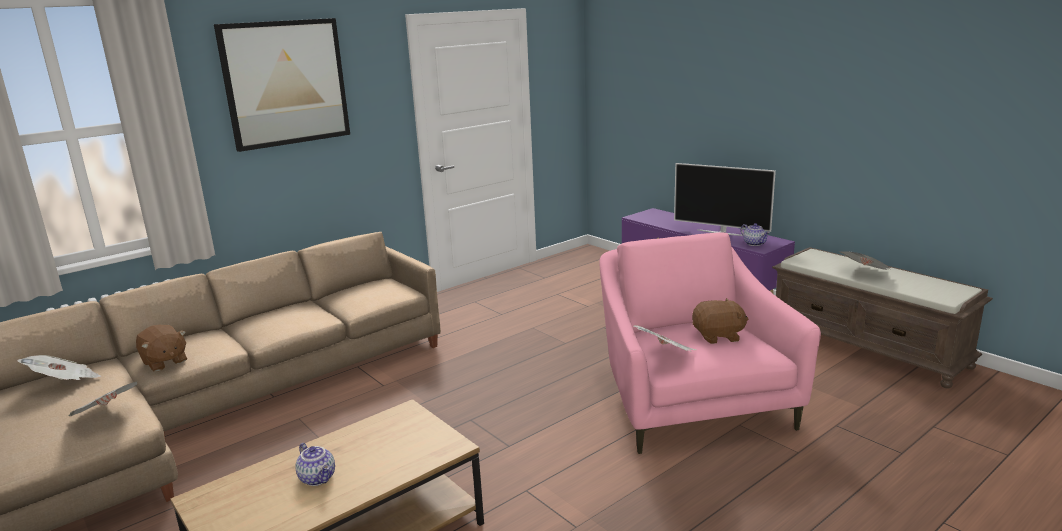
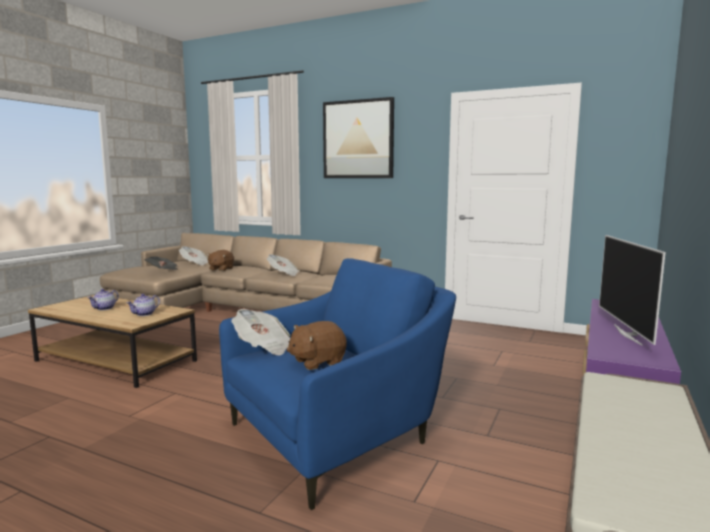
camera: 65 degrees right, 10 degrees down
pink armchair [599,232,821,454] -> blue armchair [219,258,456,510]
brown plush toy [692,298,748,344] -> brown plush toy turned 90 degrees clockwise [287,321,347,370]
teapot [740,223,770,246] -> teapot moved to [127,294,160,316]
newspaper [839,251,890,270] -> newspaper moved to [267,254,299,276]

